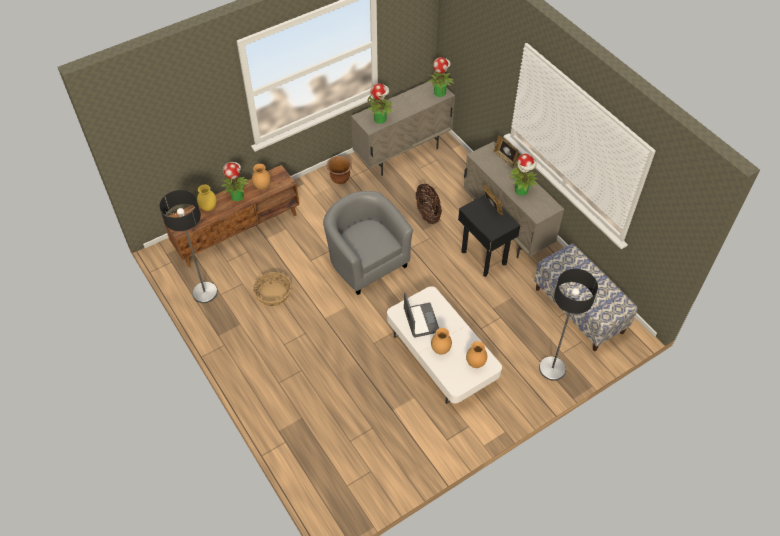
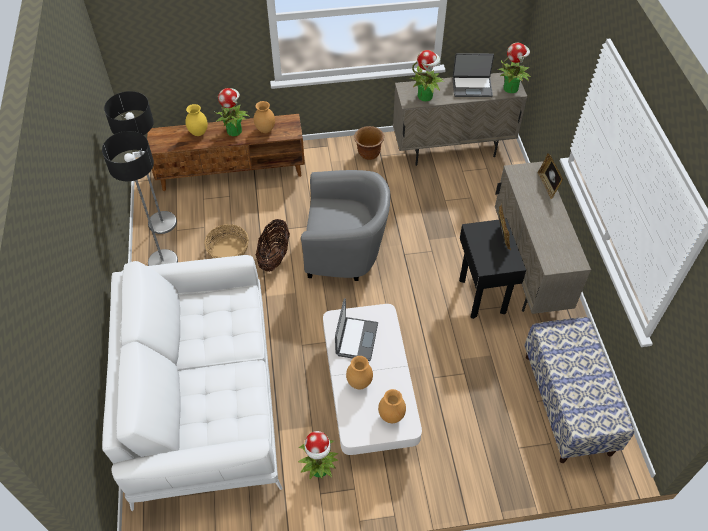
camera: 25 degrees right, 0 degrees up
grey armchair [323,191,413,295] -> grey armchair turned 105 degrees clockwise [301,170,390,281]
basket [416,184,442,224] -> basket moved to [256,219,290,272]
potted plant [510,153,538,196] -> potted plant moved to [298,431,338,479]
floor lamp [539,269,598,381] -> floor lamp moved to [102,131,178,266]
none -> white sofa [102,255,283,511]
none -> laptop [453,53,494,97]

